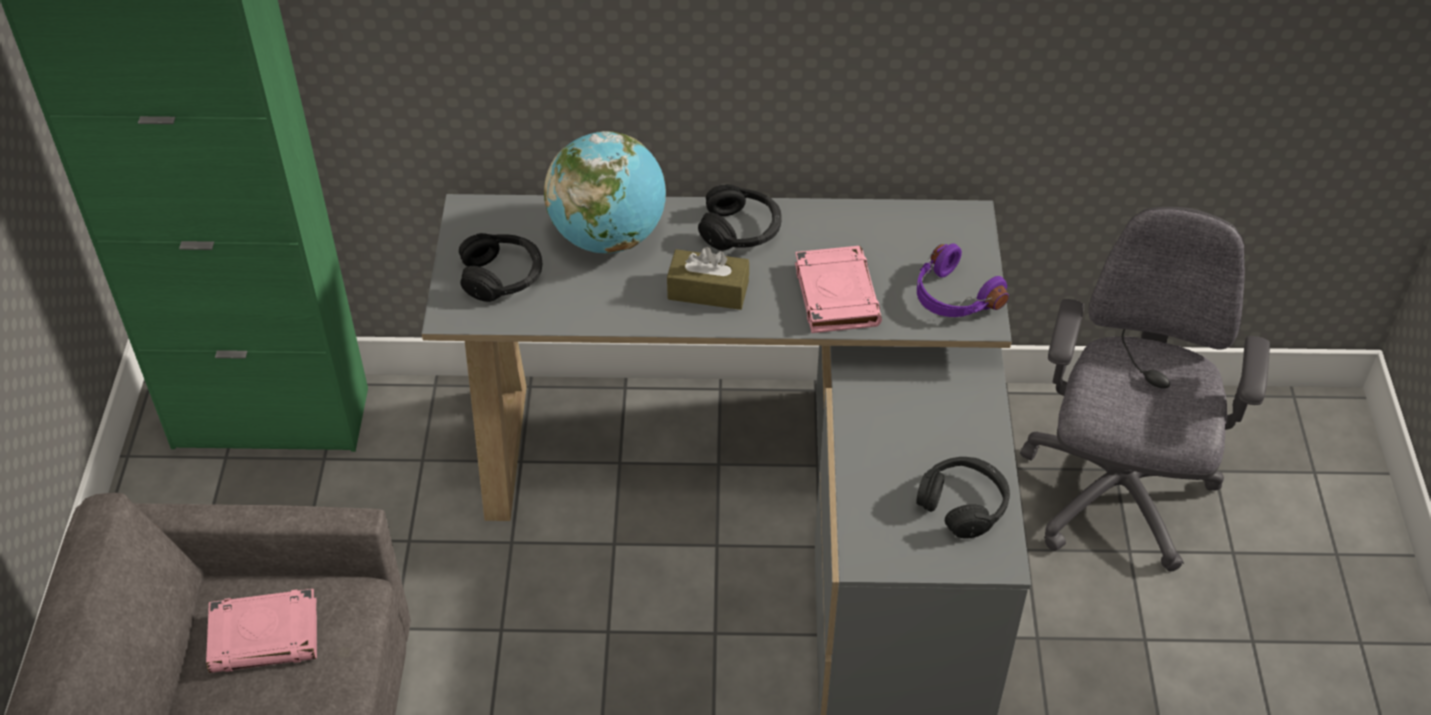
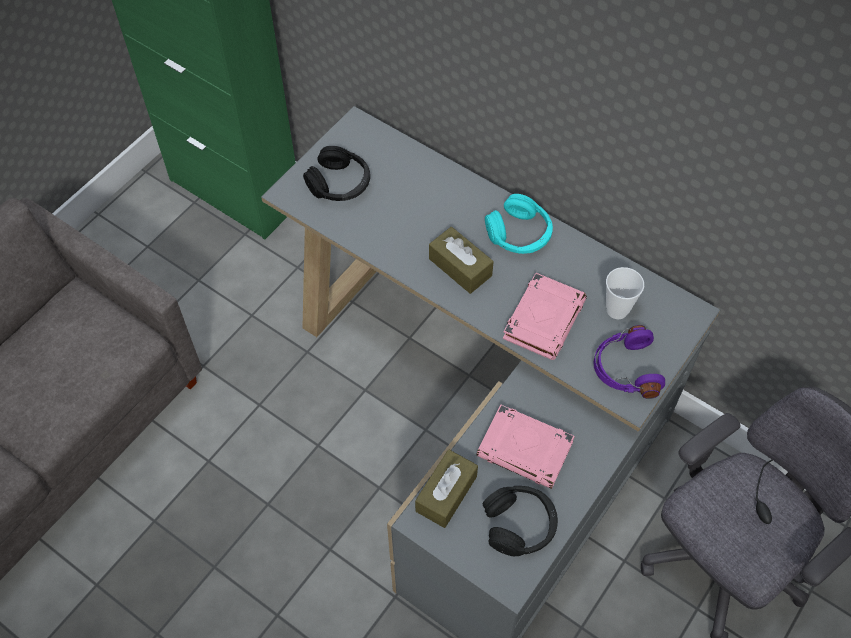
camera: 35 degrees right, 10 degrees up
pink book [206,589,317,673] -> pink book moved to [476,405,575,489]
globe [544,131,666,253] -> none
black headphones [698,184,781,251] -> turquoise headphones [485,194,553,254]
none -> brown tissue box [415,449,478,528]
none -> cup [606,267,644,319]

